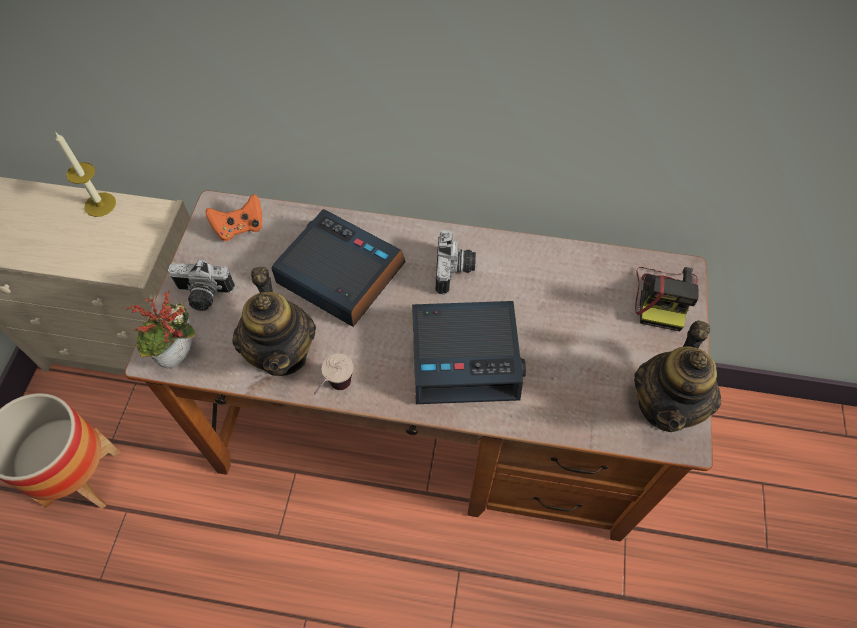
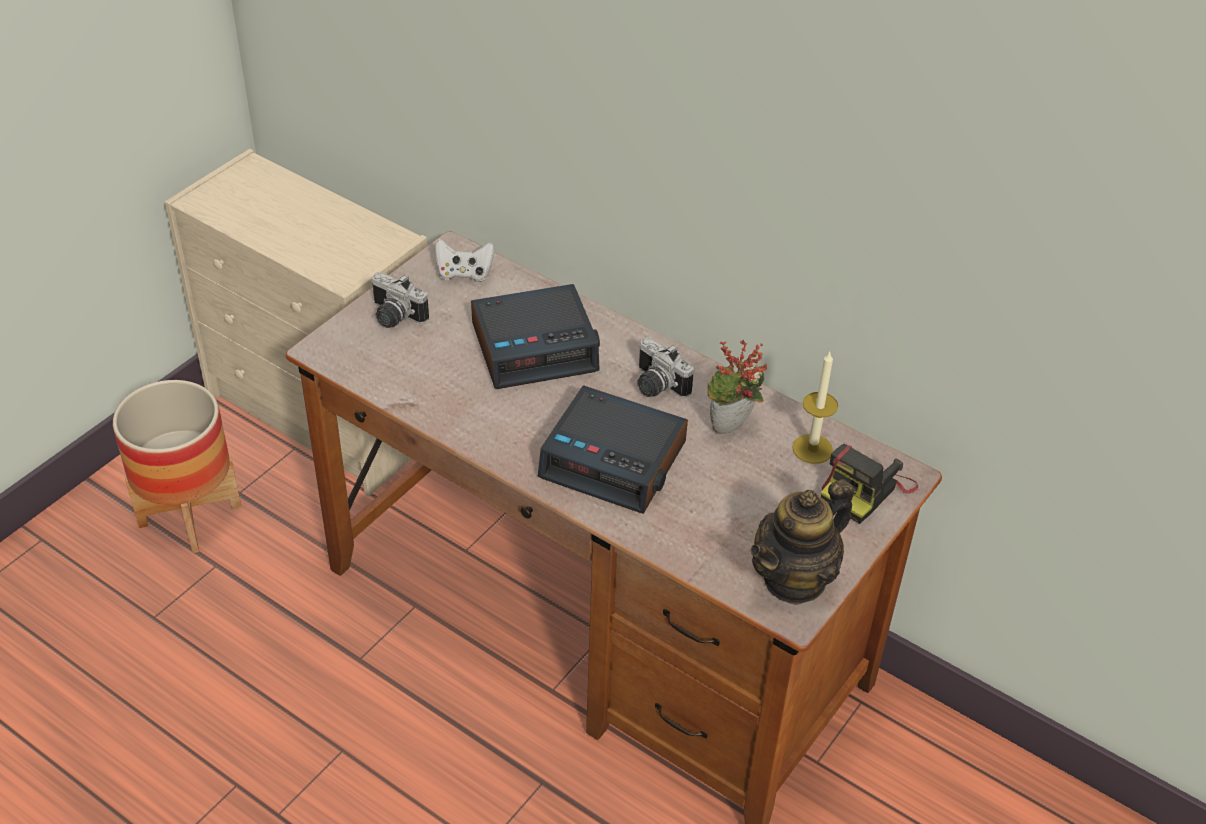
camera: 25 degrees right, 15 degrees down
candle [56,133,116,217] -> candle moved to [792,351,838,464]
potted plant [127,291,196,369] -> potted plant moved to [707,340,767,434]
orange game controller [205,194,263,241] -> white game controller [435,239,494,282]
teapot [232,267,316,376] -> none
alarm clock [271,209,406,327] -> alarm clock turned 105 degrees clockwise [471,284,600,389]
cup [314,354,353,395] -> none
camera [436,230,476,294] -> camera turned 105 degrees clockwise [637,337,694,398]

